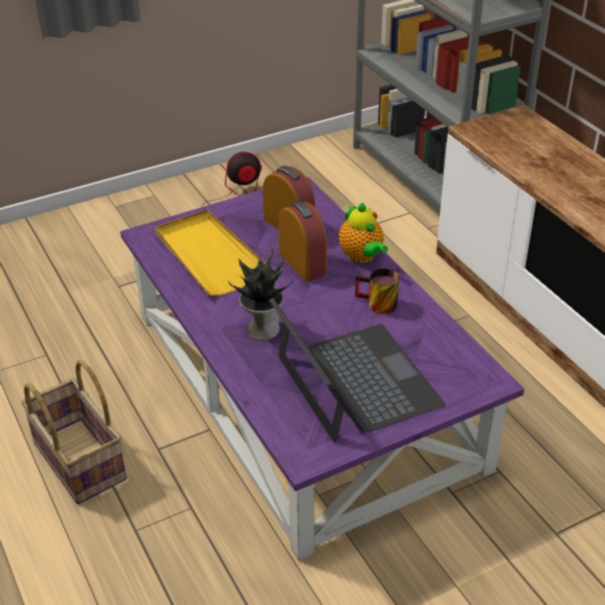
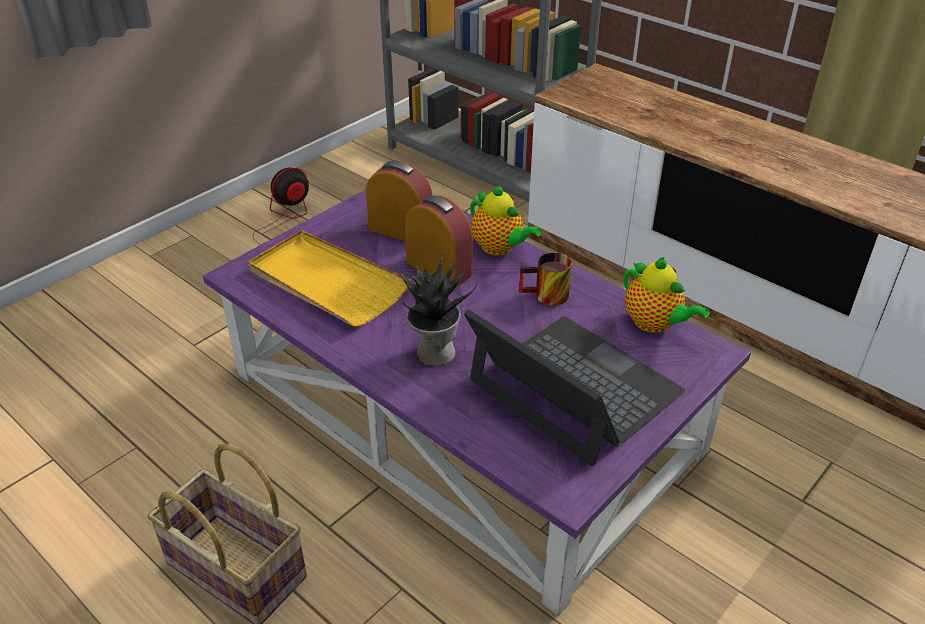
camera: 20 degrees left, 0 degrees up
none -> teapot [623,257,710,333]

